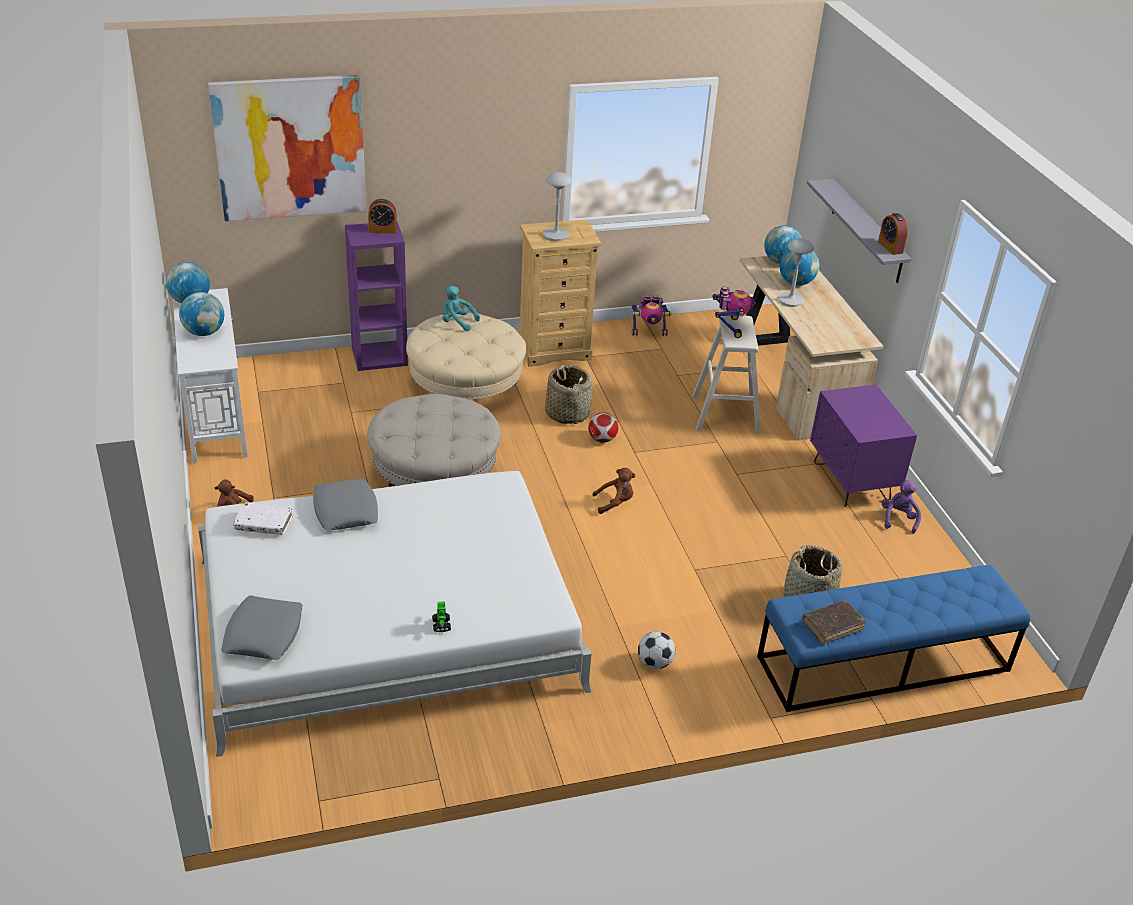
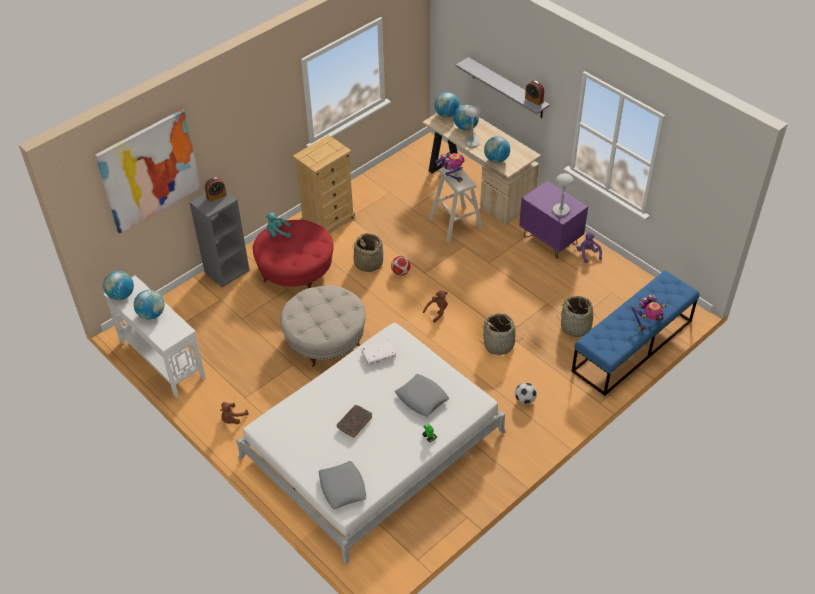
camera: 25 degrees left, 10 degrees up
white book [234,502,293,535] -> white book moved to [361,340,396,365]
grey pillow [313,479,378,531] -> grey pillow moved to [395,374,449,417]
purple bookcase [345,222,408,371] -> grey bookcase [189,191,250,287]
beige ottoman [406,313,526,399] -> red ottoman [253,220,334,288]
grey table lamp [543,172,572,241] -> grey table lamp moved to [553,173,574,216]
toy robot [631,295,671,336] -> toy robot moved to [631,295,666,331]
brown book [802,601,866,644] -> brown book moved to [337,405,372,438]
none -> basket [479,313,520,355]
none -> globe [484,136,510,163]

